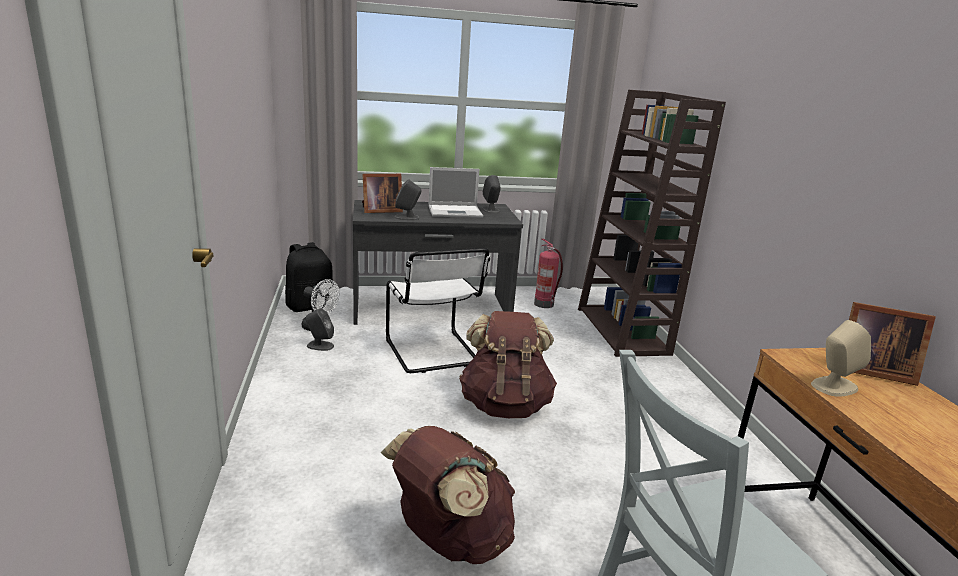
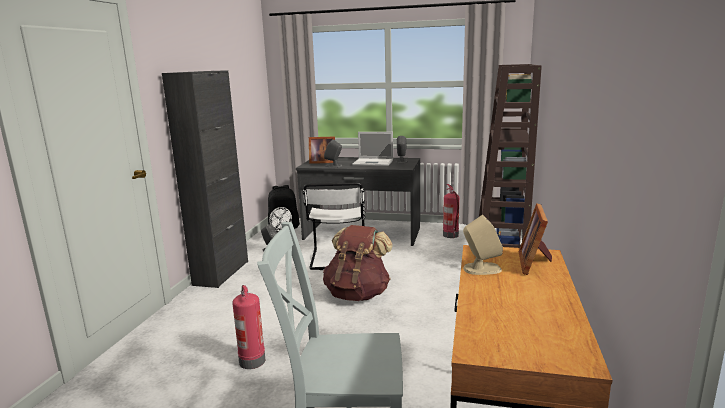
camera: 25 degrees right, 5 degrees down
brown backpack [380,426,515,564] -> fire extinguisher [232,285,266,369]
picture frame [849,302,936,386] -> picture frame turned 60 degrees clockwise [519,203,552,275]
none -> black cabinet [162,70,248,288]

